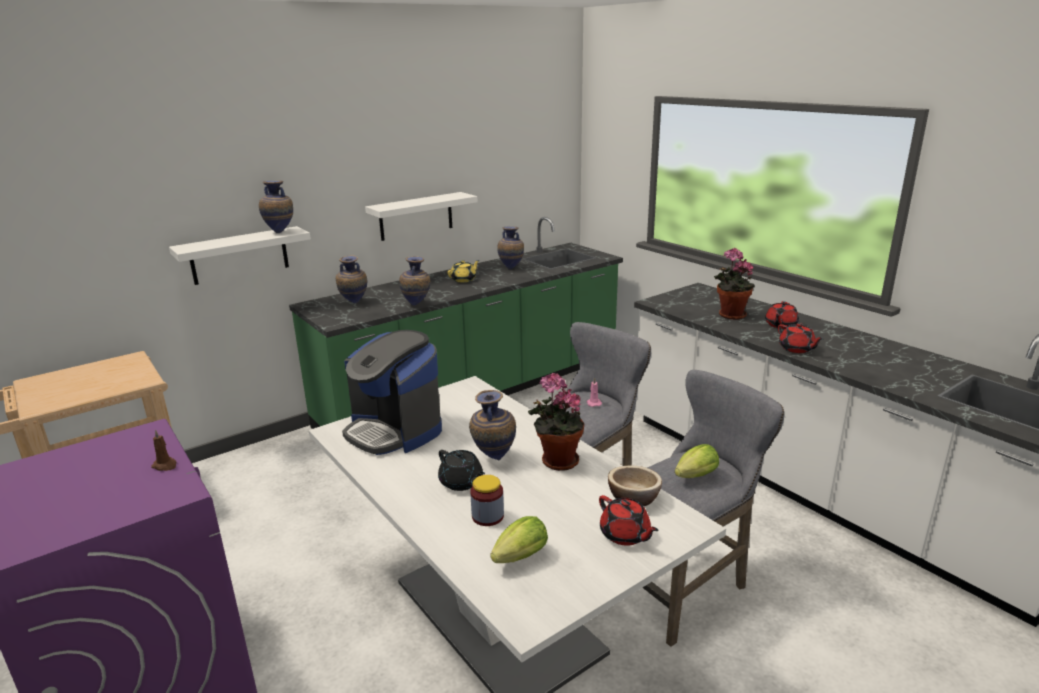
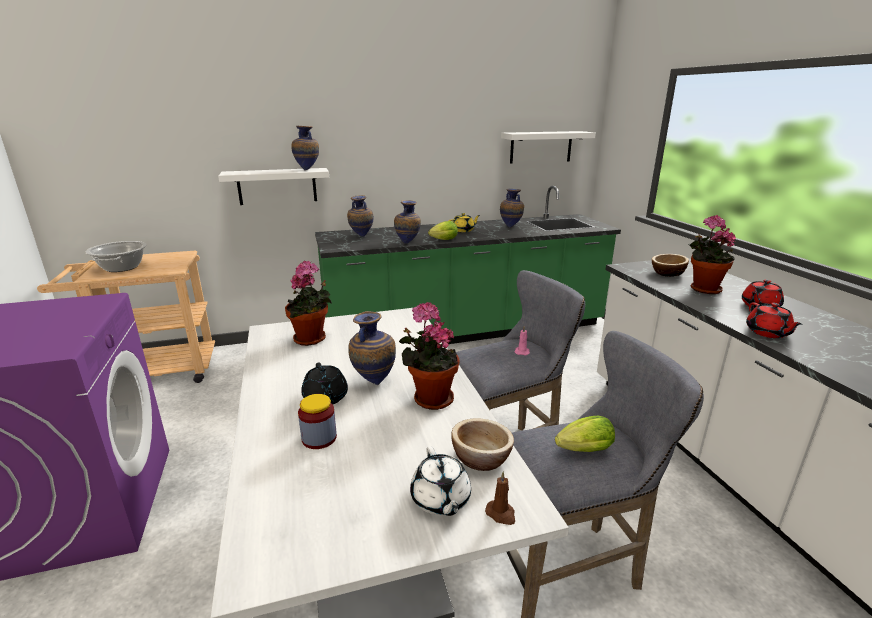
camera: 20 degrees right, 0 degrees up
brown candle [151,429,177,471] -> brown candle moved to [485,471,515,525]
coffee machine [342,330,442,455] -> potted plant [285,261,332,346]
white shelf [365,192,477,241] -> white shelf moved to [501,131,596,164]
lettuce [490,516,548,563] -> lettuce moved to [428,221,458,240]
red teapot [599,495,659,546] -> white teapot [410,446,471,516]
none -> cooking pot [86,241,147,272]
none -> bowl [652,254,689,277]

